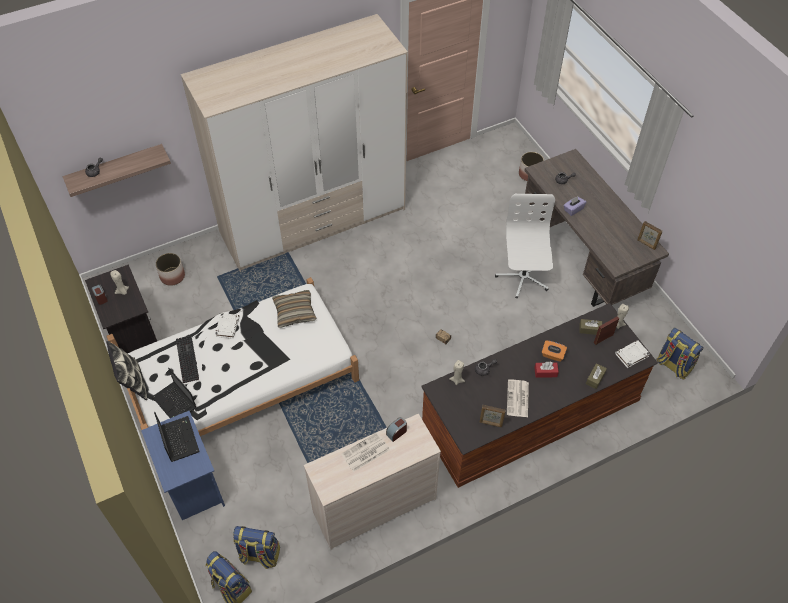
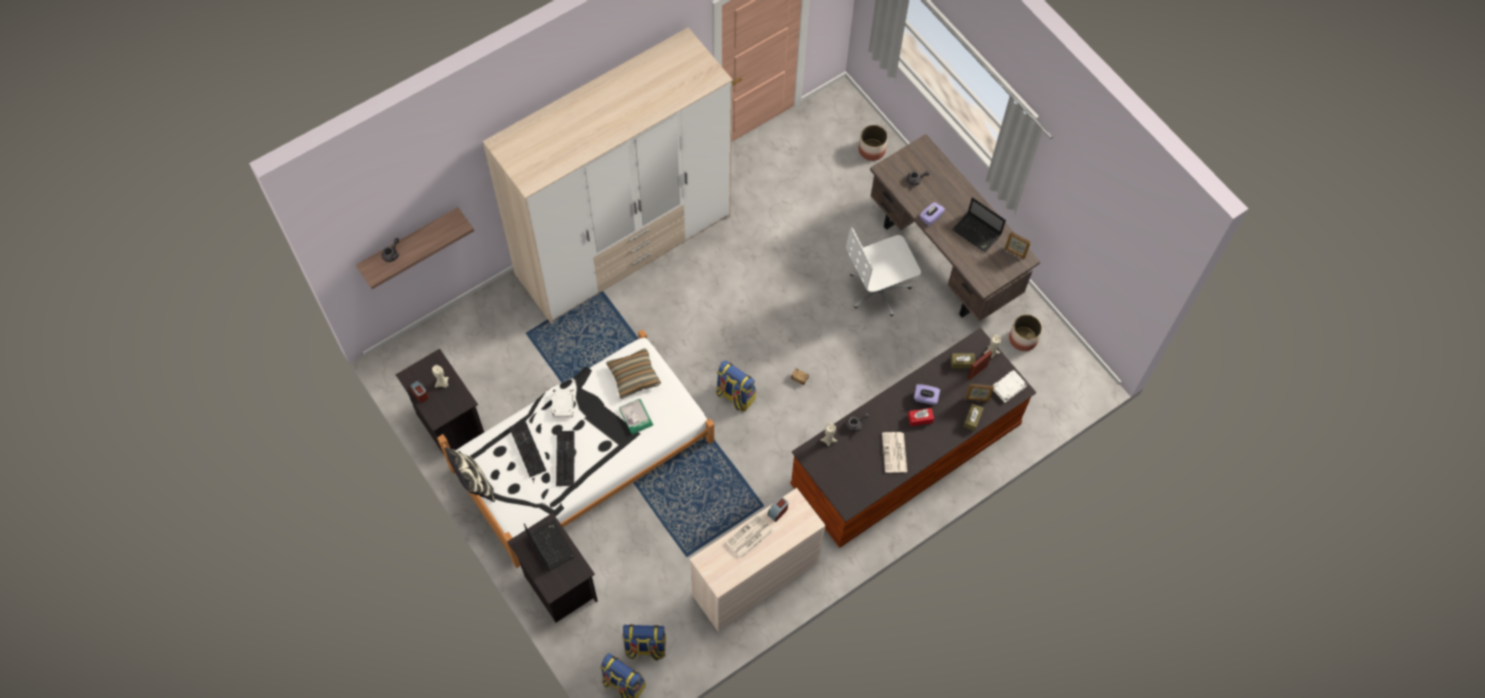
camera: 10 degrees left, 10 degrees up
blue nightstand [141,411,225,520] -> black nightstand [507,513,598,623]
laptop [152,368,197,418] -> laptop moved to [952,197,1006,253]
planter [156,253,185,286] -> planter moved to [1009,314,1042,351]
picture frame [480,405,506,427] -> picture frame moved to [966,383,994,402]
white office chair [495,194,555,298] -> white office chair turned 105 degrees counterclockwise [846,227,921,317]
orange tissue box [542,341,567,362] -> purple tissue box [914,384,940,405]
backpack [657,328,704,380] -> backpack moved to [716,360,756,412]
none -> keyboard [556,431,575,486]
none -> book [619,399,653,435]

